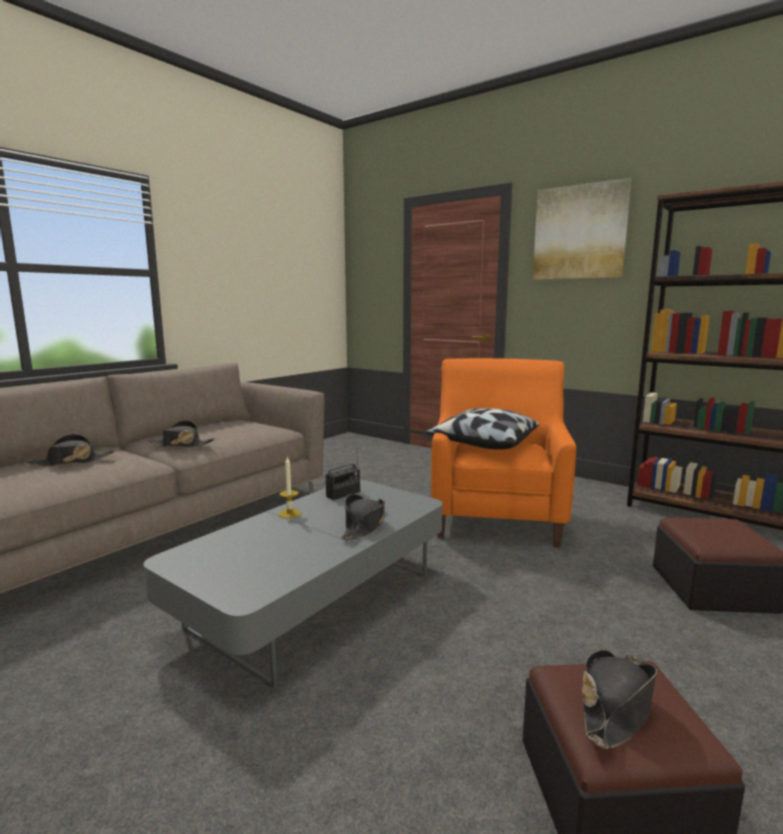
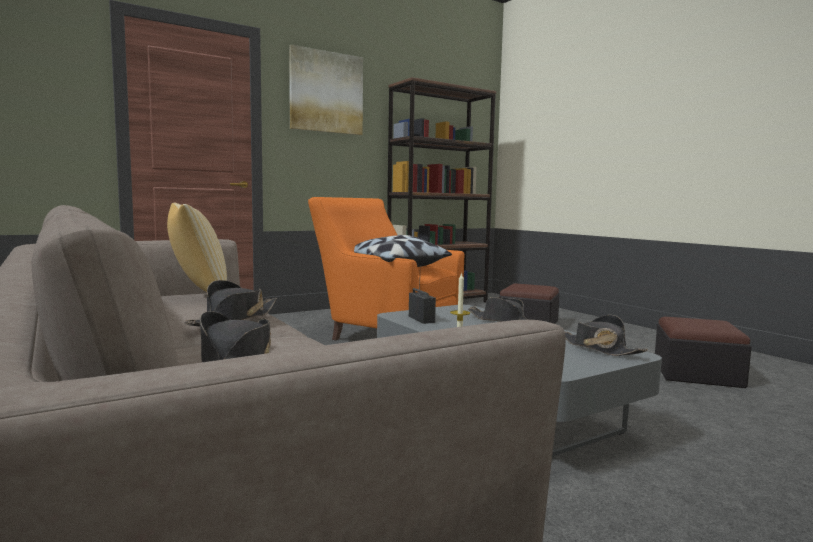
camera: 70 degrees left, 5 degrees down
black hat [582,649,657,749] -> black hat moved to [565,315,648,356]
none -> pillow [167,202,227,292]

